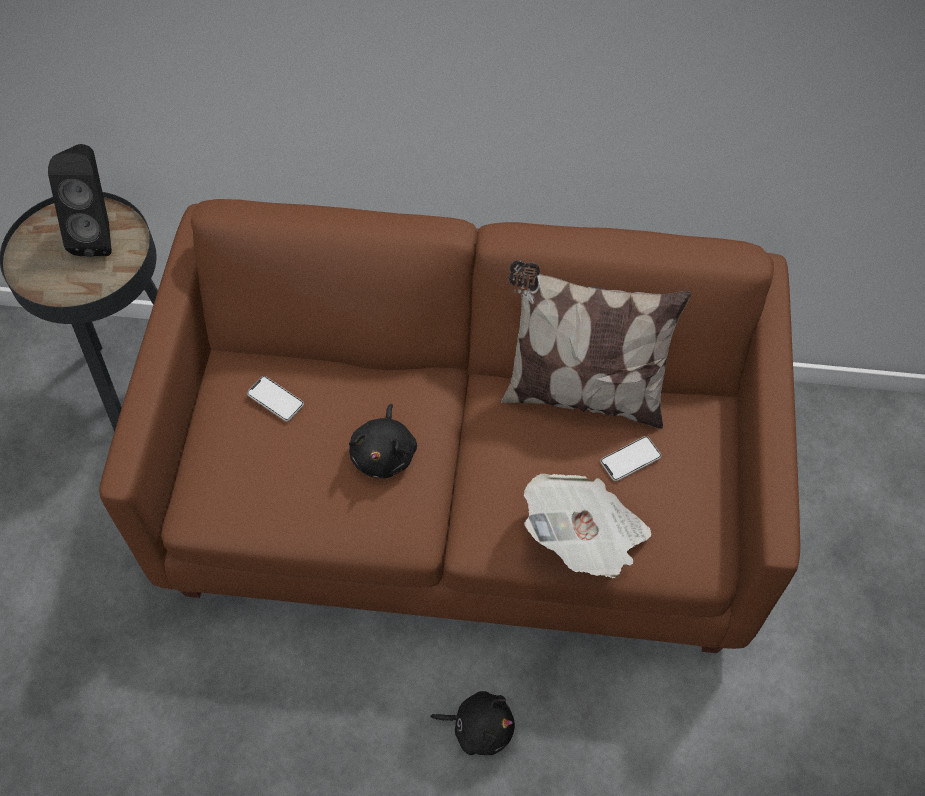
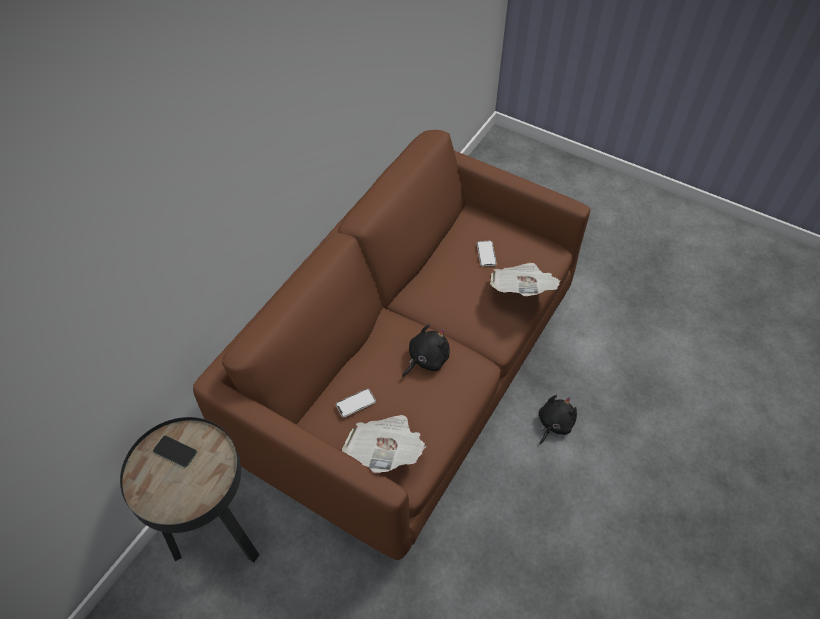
camera: 65 degrees left, 5 degrees down
black speaker [48,144,112,257] -> phone [153,436,197,468]
black plush toy [349,404,417,478] -> black plush toy turned 75 degrees counterclockwise [402,324,450,377]
pillow [501,260,691,429] -> none
none -> newspaper [342,415,426,473]

